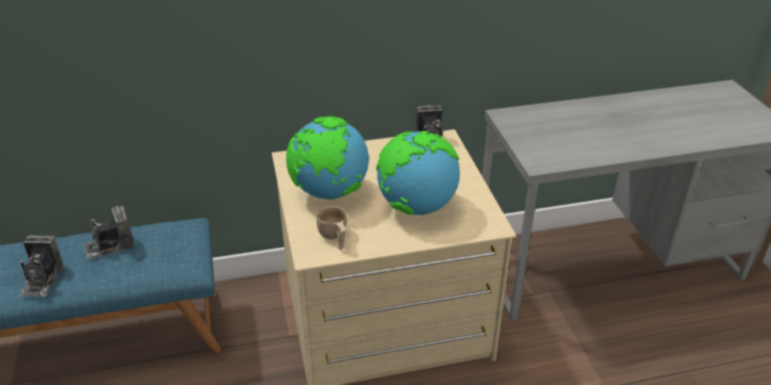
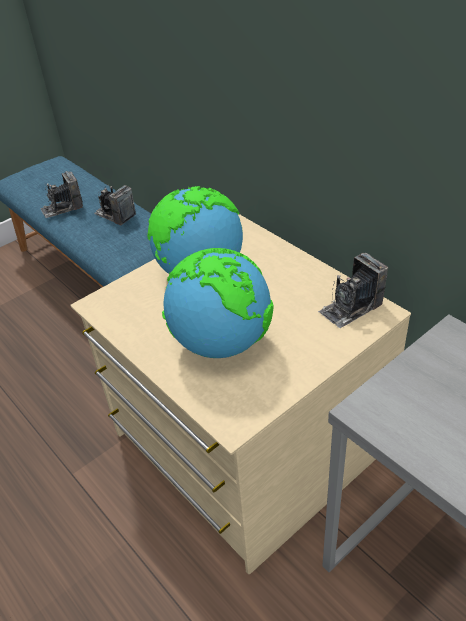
camera: 65 degrees right, 5 degrees up
beige cup [317,206,347,250] -> none

